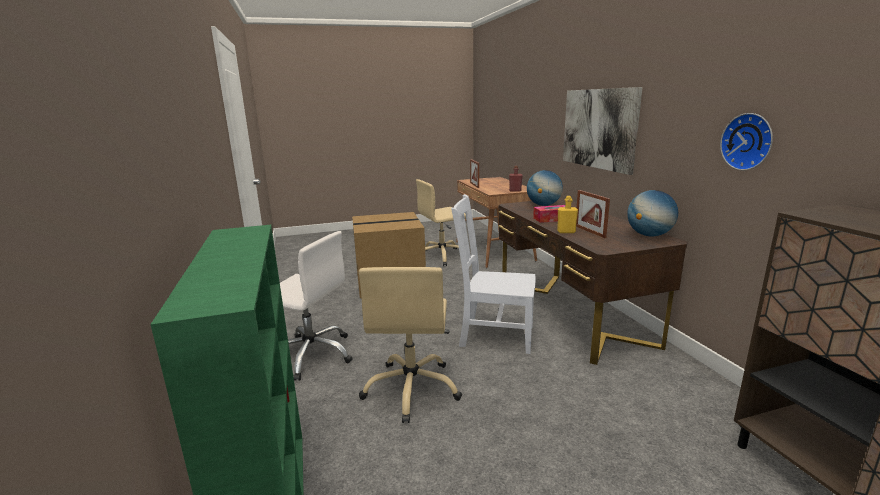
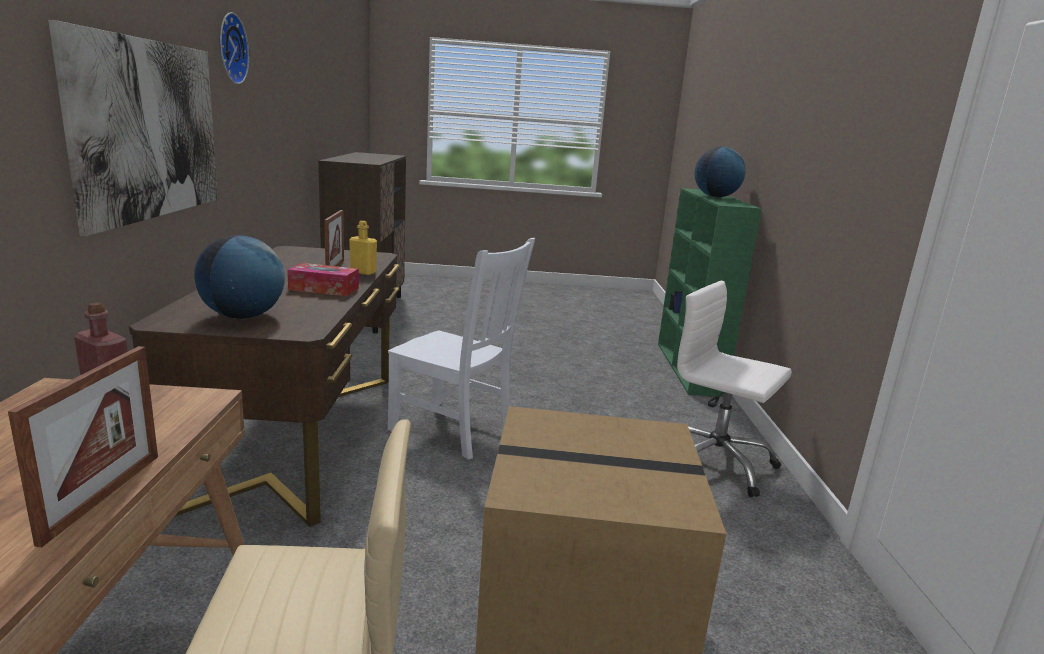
camera: 165 degrees left, 0 degrees up
beige office chair [359,267,462,423] -> none
globe [627,190,678,237] -> globe moved to [694,147,746,197]
wall clock [720,113,773,170] -> wall clock moved to [219,12,249,84]

